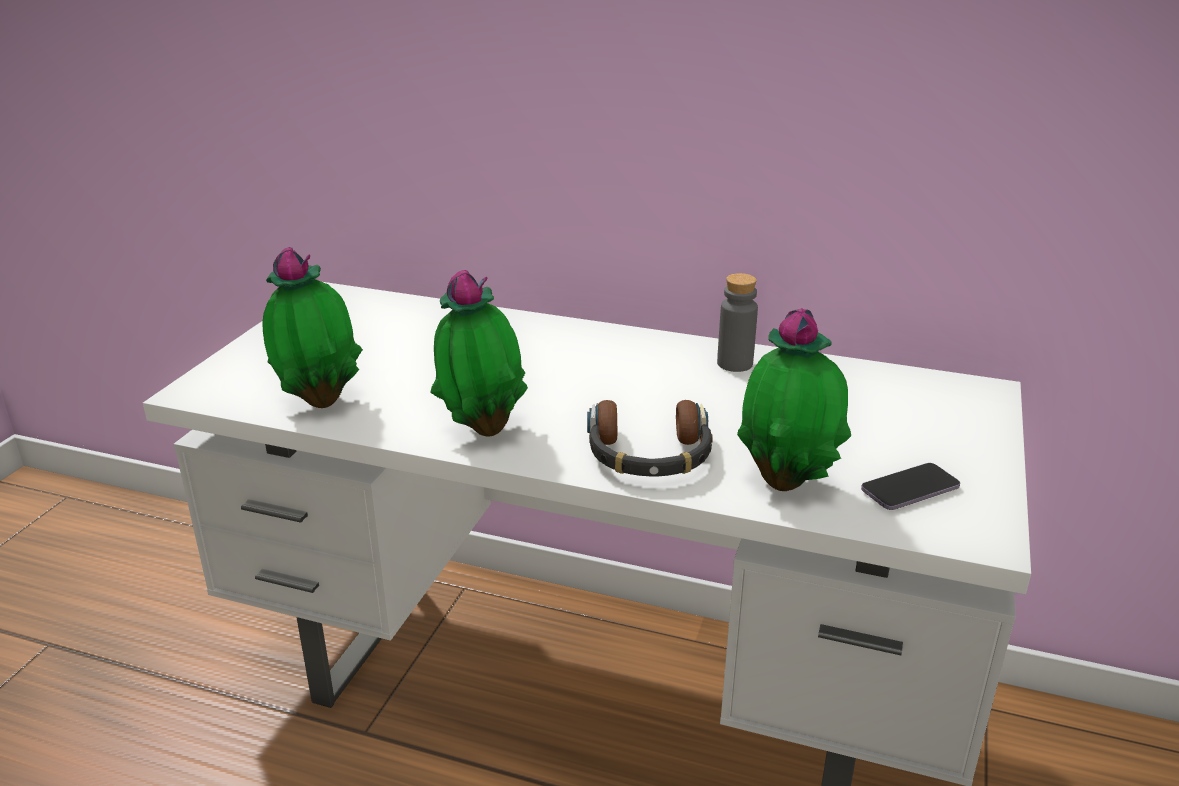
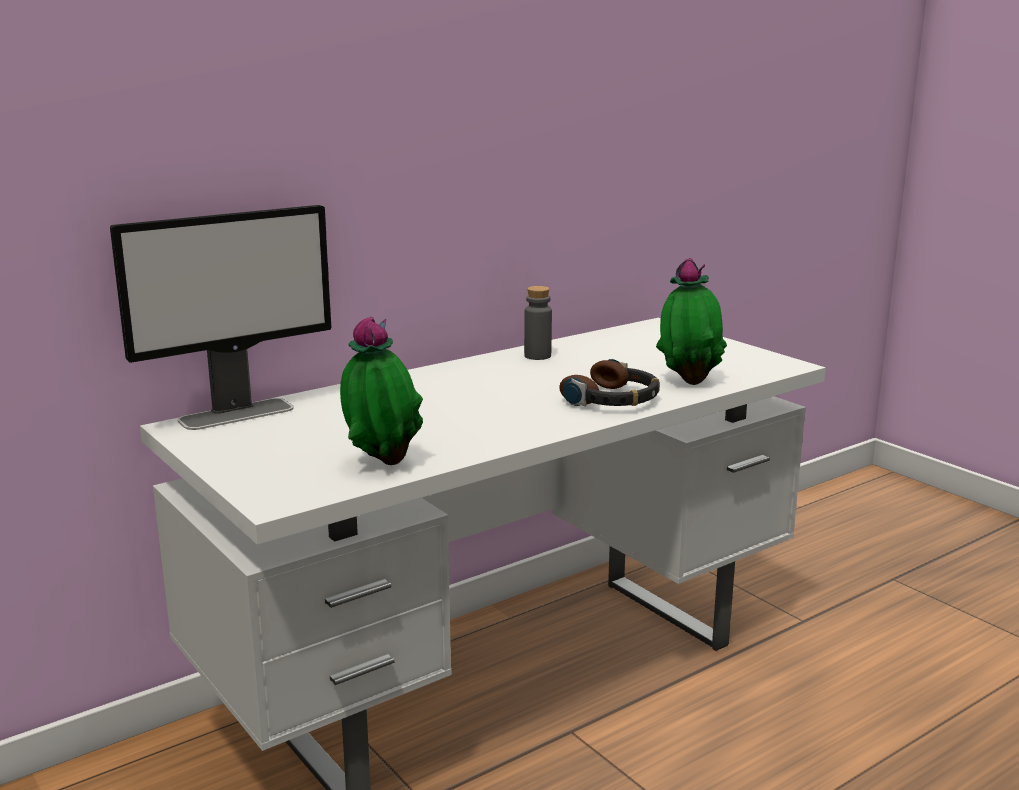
camera: 55 degrees left, 10 degrees down
potted plant [430,270,528,437] -> none
phone [861,463,960,510] -> none
none -> monitor [110,205,331,430]

